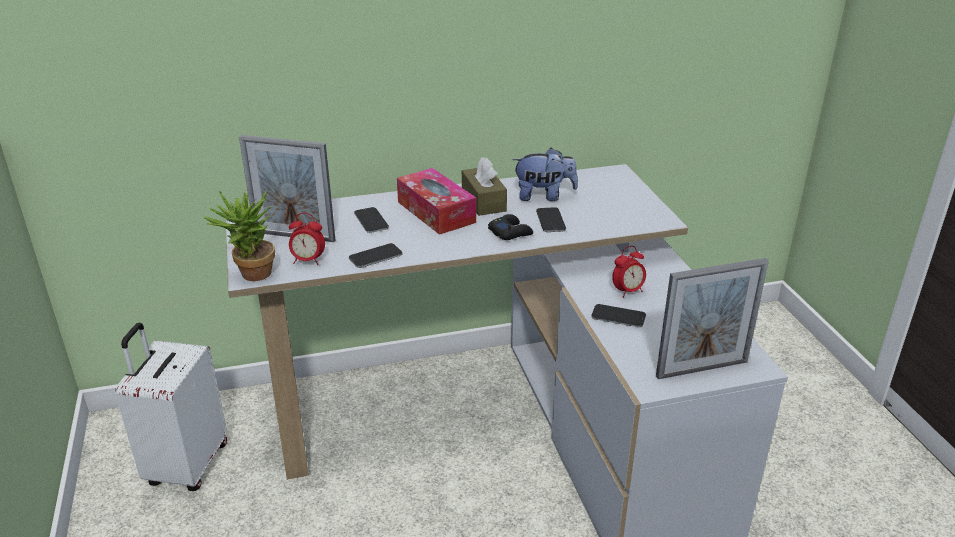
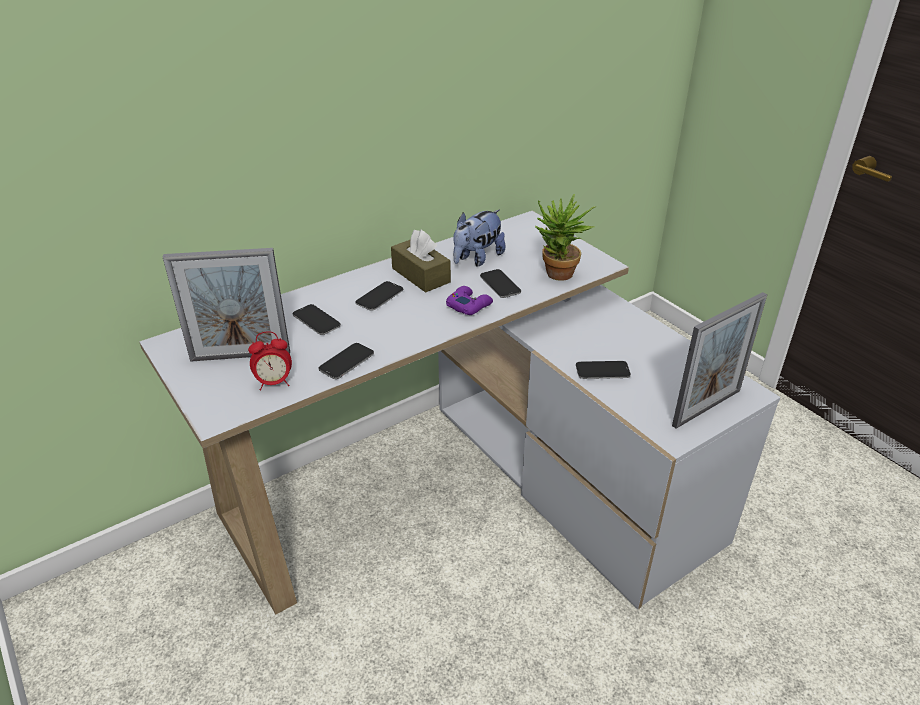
camera: 20 degrees left, 5 degrees up
white suitcase [115,323,227,491] -> none
potted plant [204,190,275,281] -> potted plant moved to [535,193,596,281]
tissue box [397,168,476,235] -> phone [355,281,403,311]
black game controller [488,214,533,240] -> purple game controller [446,286,493,315]
plush toy [512,148,578,201] -> plush toy turned 150 degrees clockwise [453,210,505,266]
alarm clock [612,246,646,298] -> none

